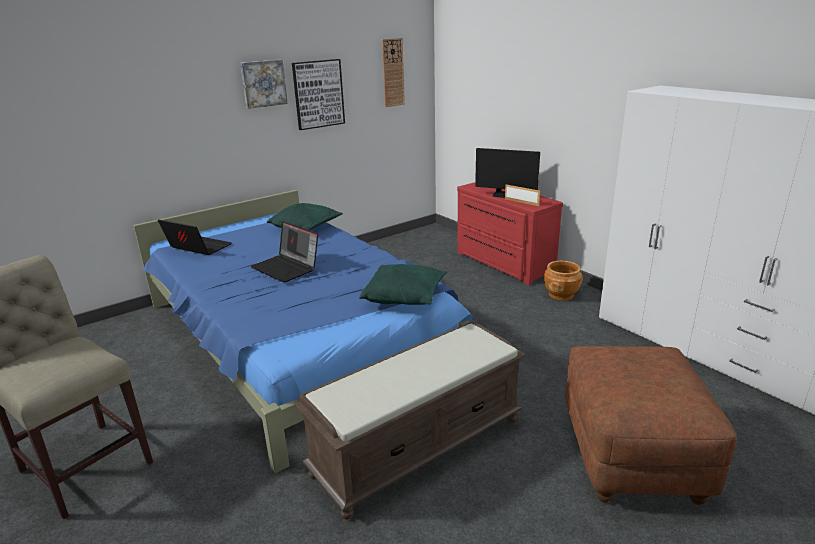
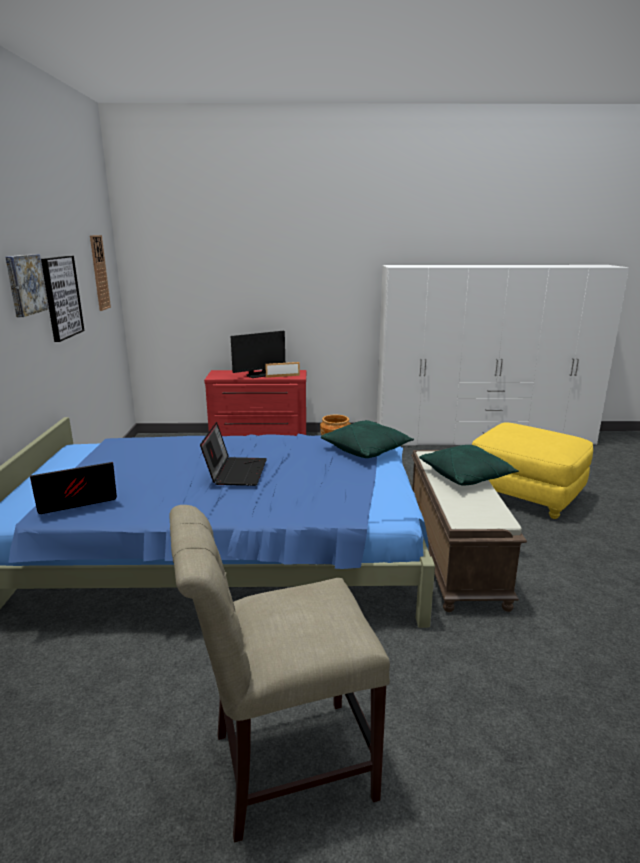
camera: 55 degrees left, 5 degrees down
laptop [250,221,318,283] -> laptop turned 75 degrees counterclockwise [200,422,267,486]
green pillow [267,203,343,231] -> green pillow moved to [419,445,519,486]
brown ottoman [565,346,737,505] -> yellow ottoman [472,422,593,519]

